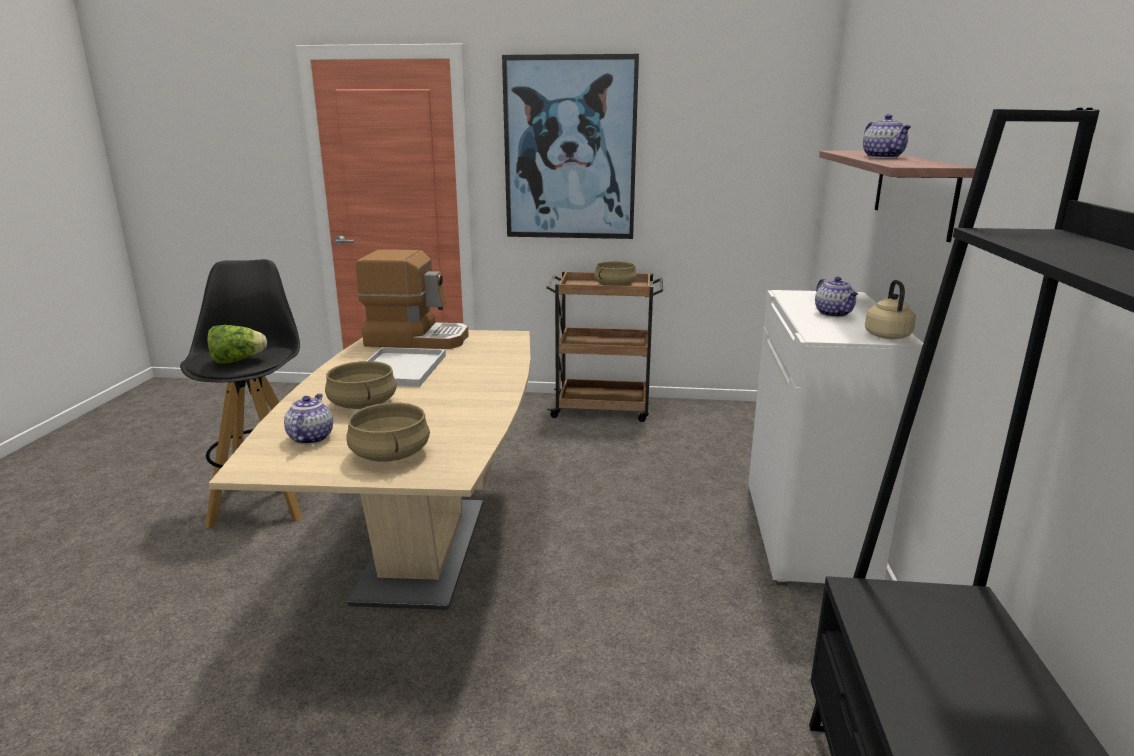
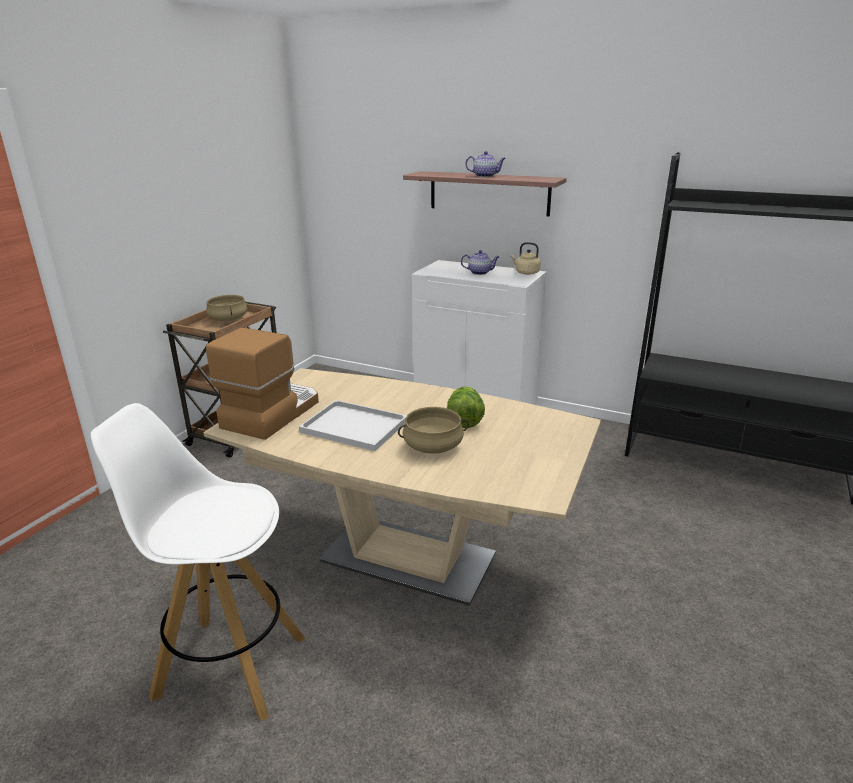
camera: 70 degrees left, 5 degrees up
black stool [180,259,302,529] -> white stool [91,403,306,721]
lettuce [207,325,267,363] -> lettuce moved to [447,387,485,428]
teapot [284,394,333,444] -> none
beige cooking pot [346,403,430,462] -> none
picture [502,54,639,239] -> none

